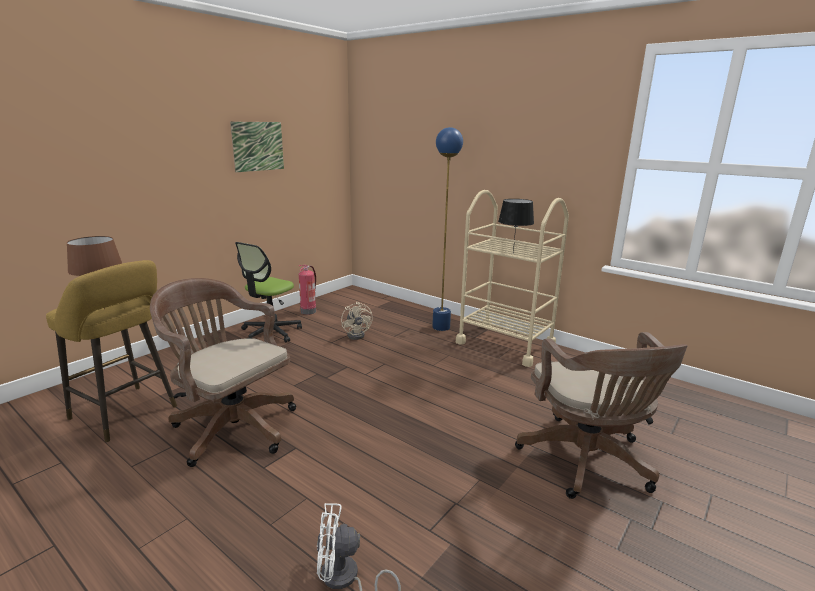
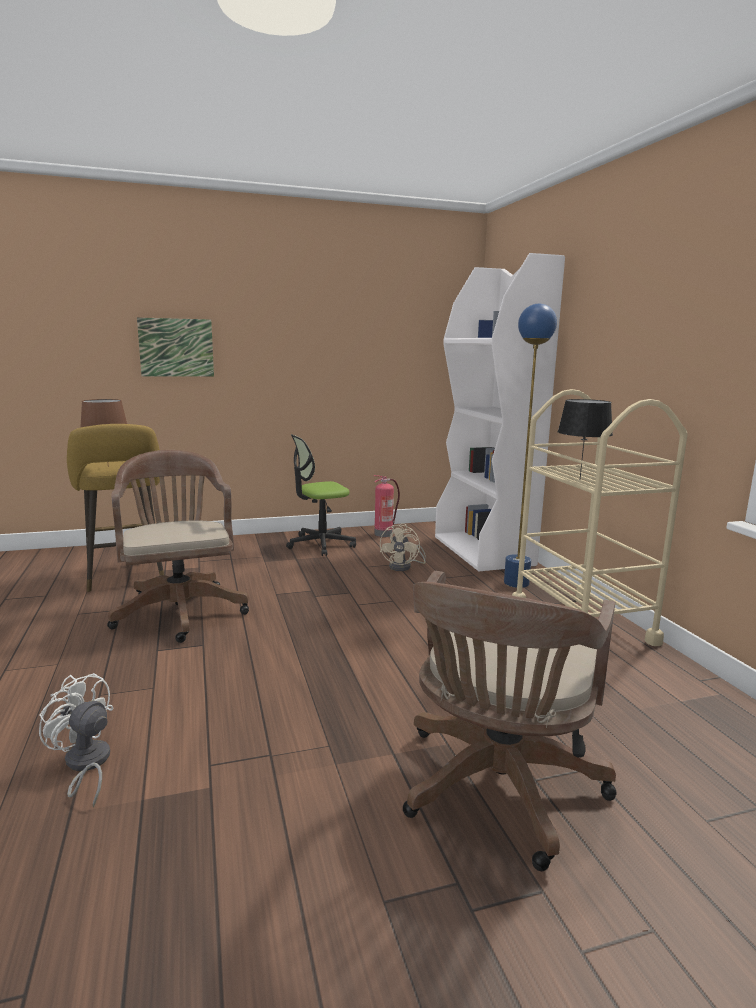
camera: 35 degrees right, 5 degrees down
picture [230,121,284,172] -> picture moved to [137,317,214,377]
none -> white bookcase [435,253,565,571]

